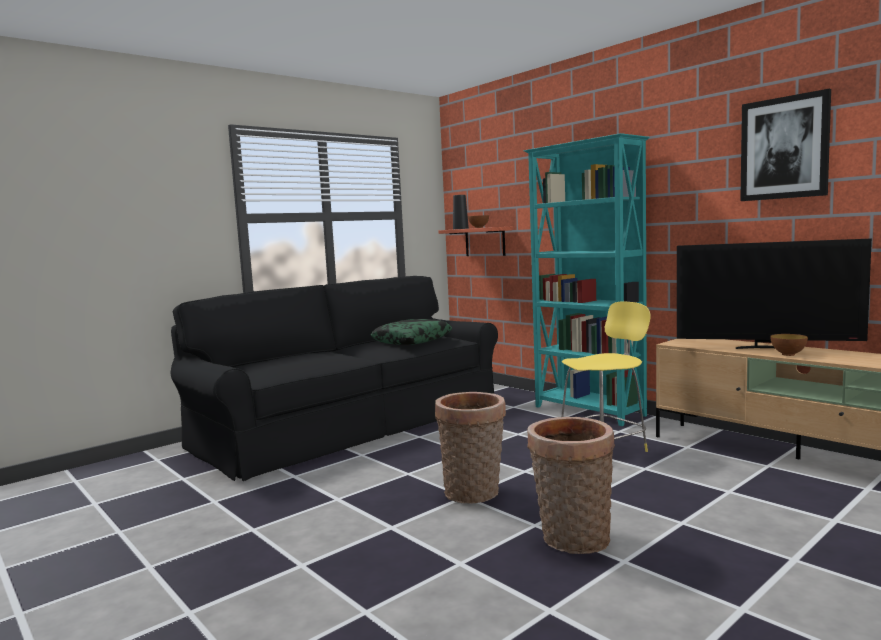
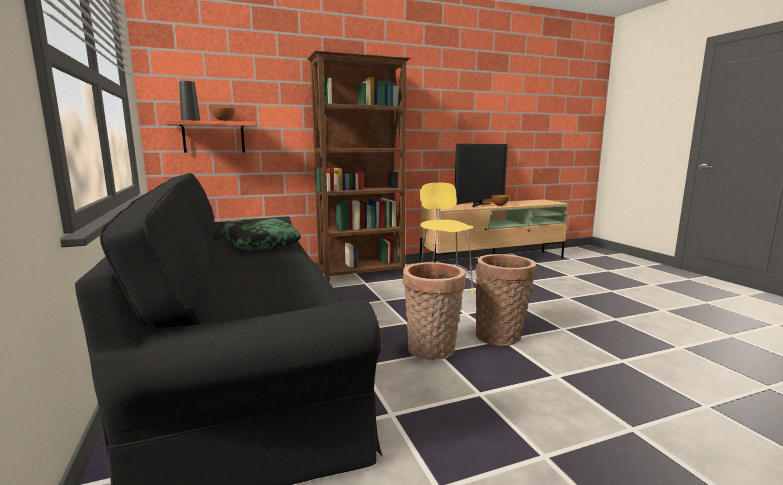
camera: 70 degrees left, 5 degrees up
turquoise bookcase [523,133,649,426] -> brown bookcase [307,51,410,282]
basket [527,417,615,554] -> basket moved to [403,262,466,360]
picture [740,89,831,201] -> none

